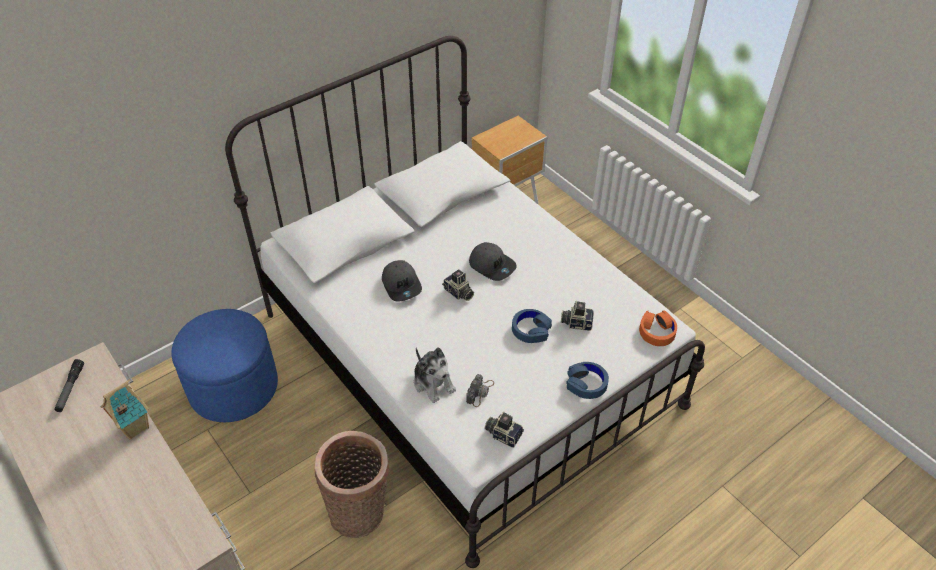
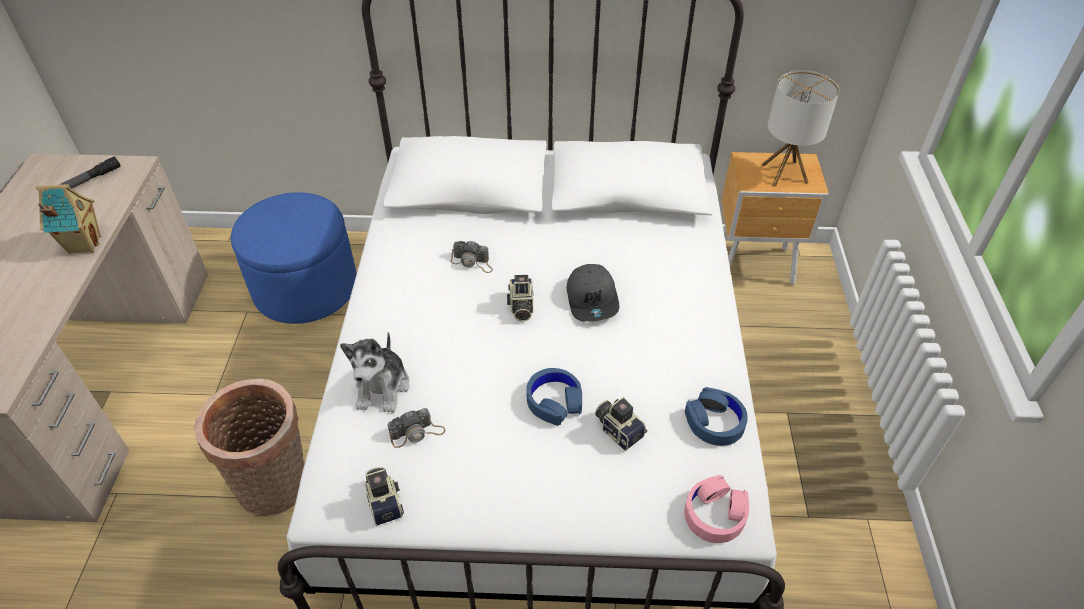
camera: 40 degrees right, 0 degrees up
grey cap [382,260,422,302] -> camera [451,240,493,273]
blue headphones [566,362,609,399] -> blue headphones moved to [685,387,748,446]
orange headphones [639,310,677,346] -> pink headphones [684,475,749,543]
none -> table lamp [761,70,839,187]

